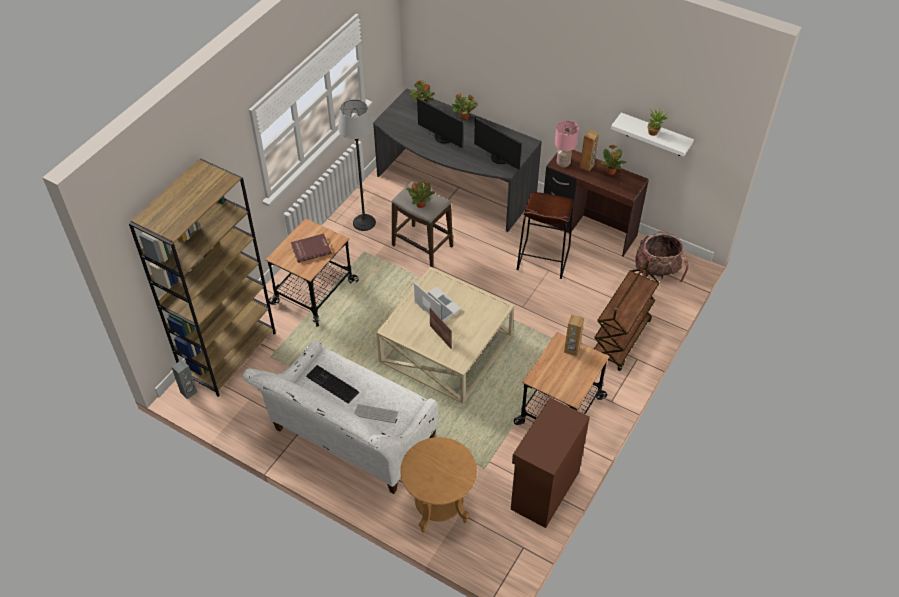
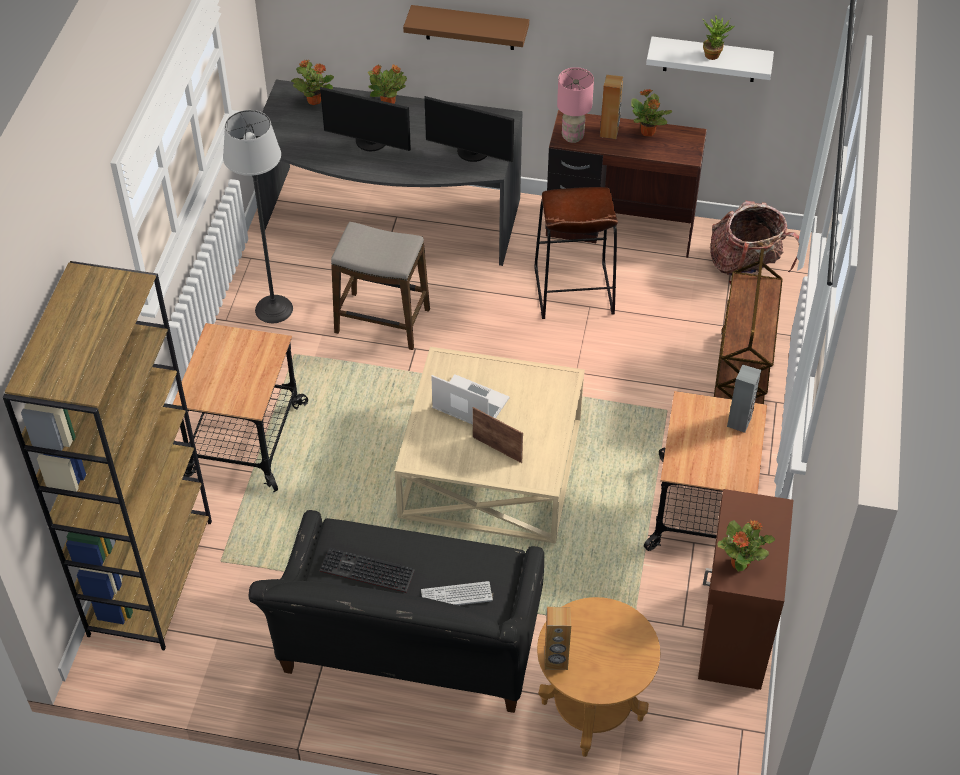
camera: 20 degrees left, 0 degrees up
grey speaker [172,360,197,400] -> grey speaker moved to [727,364,761,433]
white sofa [243,340,438,494] -> black sofa [249,510,544,713]
red book [291,234,332,263] -> none
potted plant [406,180,435,208] -> potted plant moved to [717,520,775,572]
brown speaker [564,315,584,356] -> brown speaker moved to [545,607,571,670]
none -> brown shelf [403,5,529,50]

